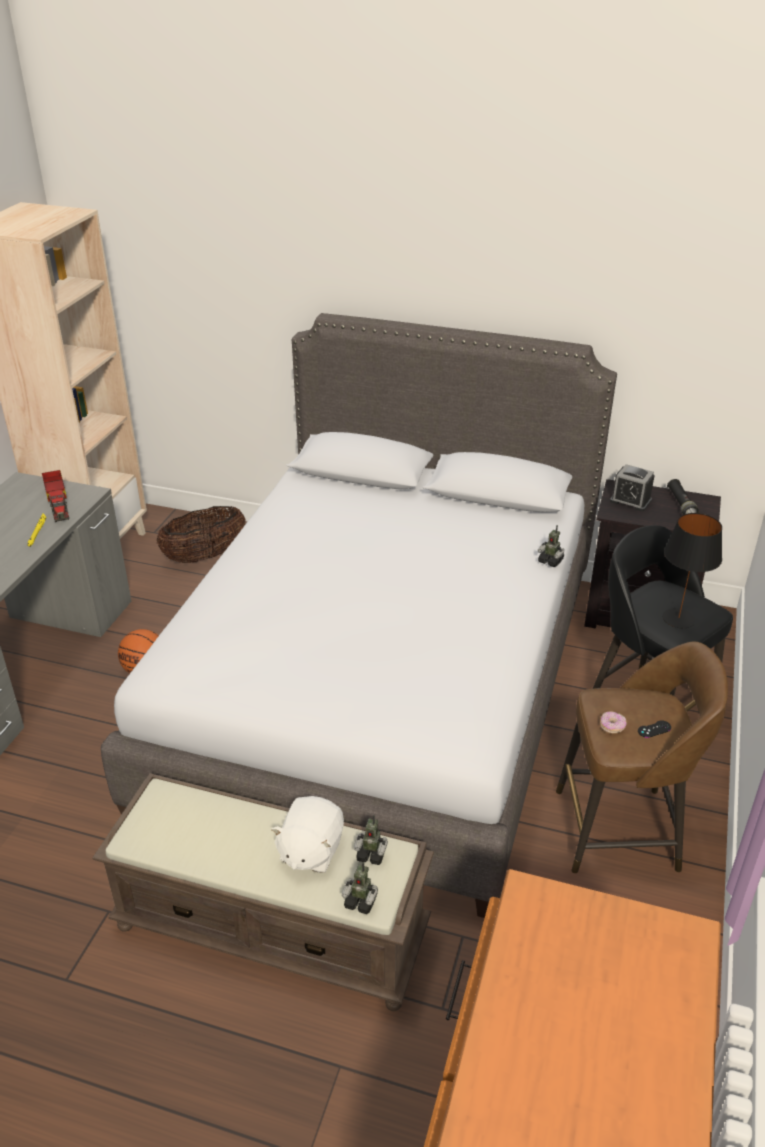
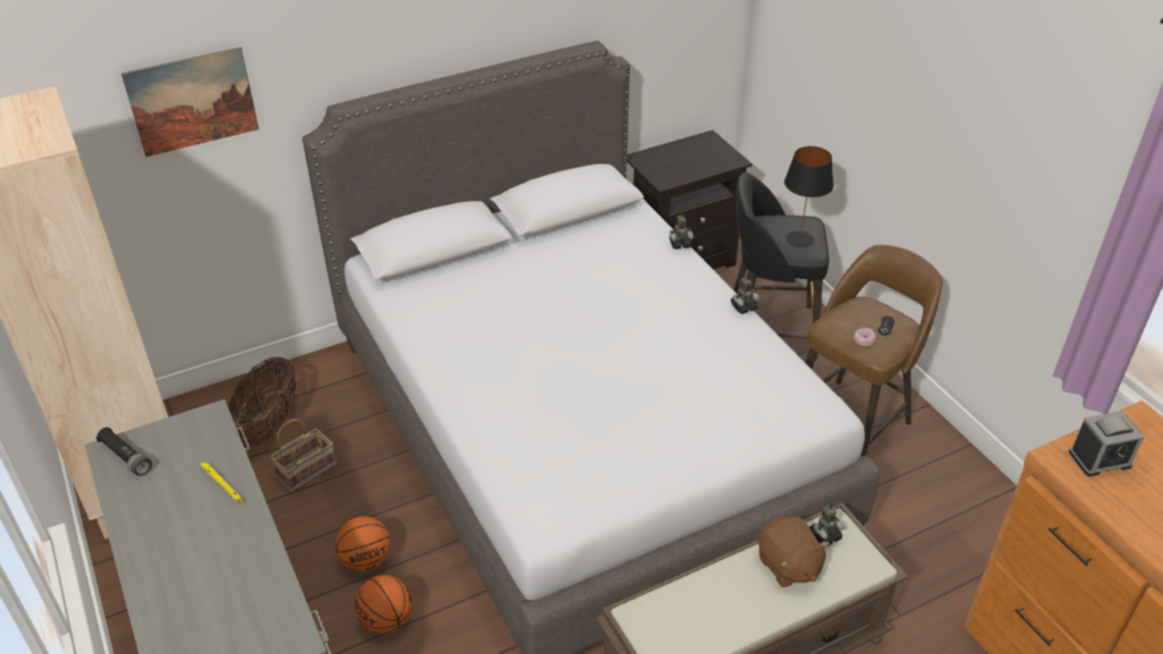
camera: 45 degrees left, 5 degrees up
toy truck [42,470,69,522] -> none
white plush toy [271,796,344,873] -> brown plush toy [758,516,830,587]
toy robot [342,862,378,914] -> toy robot moved to [731,272,760,314]
alarm clock [610,464,655,512] -> alarm clock moved to [1069,411,1144,477]
black flashlight [667,479,699,515] -> black flashlight moved to [96,427,152,476]
none -> picture [121,47,259,157]
none -> basket [270,419,337,493]
none -> basketball [355,575,413,634]

